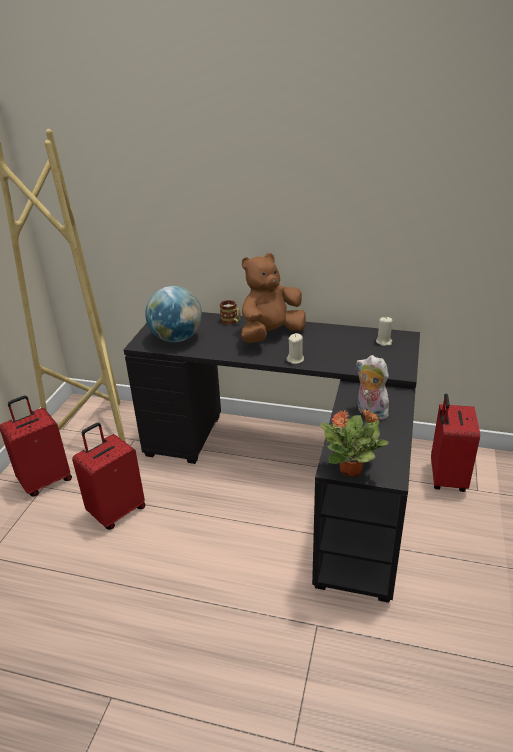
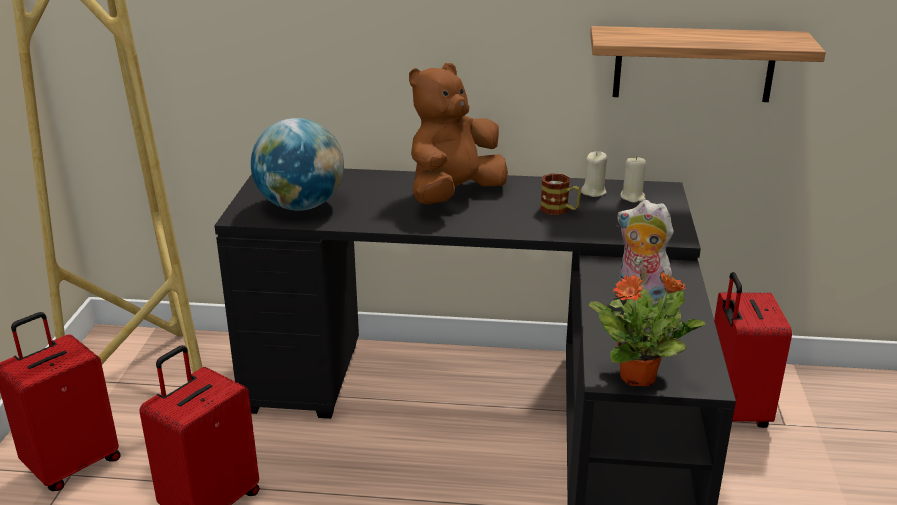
camera: 10 degrees left, 5 degrees down
mug [220,300,241,324] -> mug moved to [540,173,581,215]
beige candle [286,333,304,364] -> beige candle moved to [581,151,607,197]
none -> shelf [590,26,826,102]

